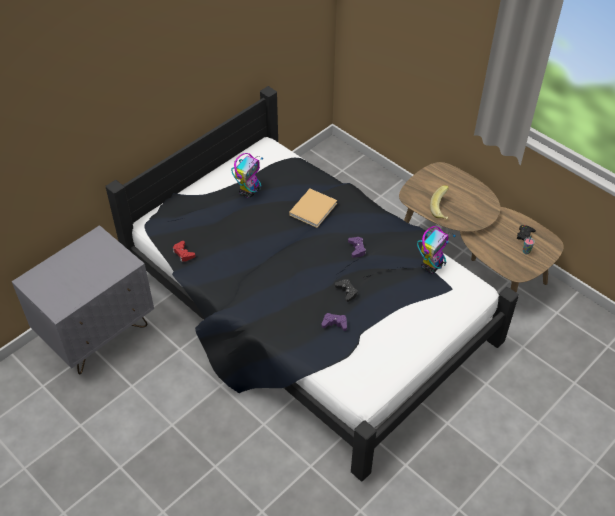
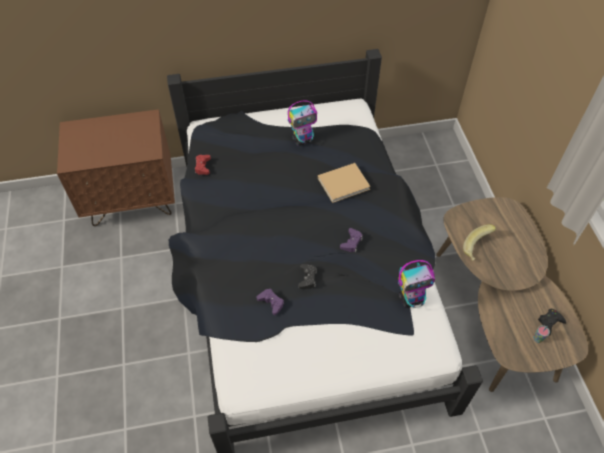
camera: 35 degrees right, 5 degrees up
grey nightstand [12,225,154,375] -> brown nightstand [57,109,175,226]

